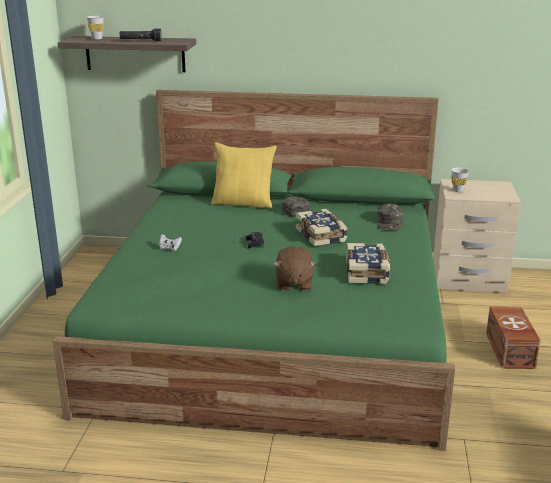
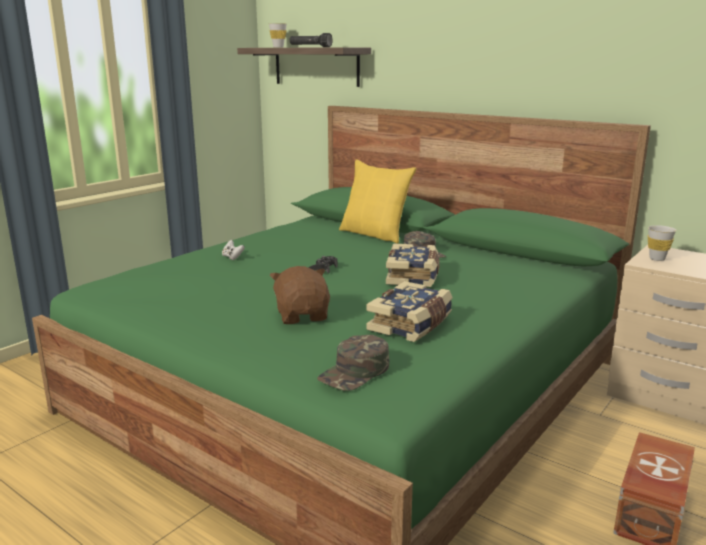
camera: 30 degrees right, 5 degrees down
brown plush toy [273,246,316,291] -> brown plush toy turned 135 degrees clockwise [270,266,330,324]
green cap [377,203,403,230] -> green cap moved to [317,335,389,391]

